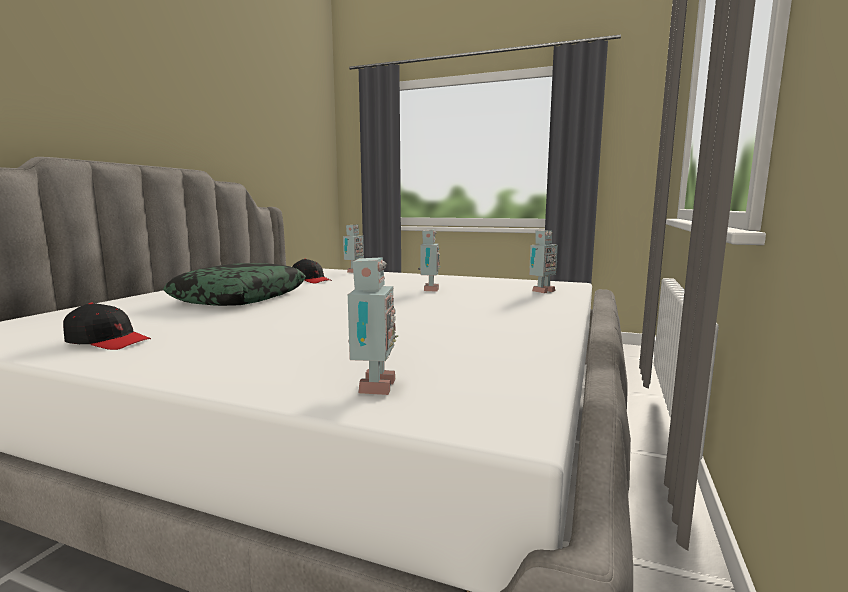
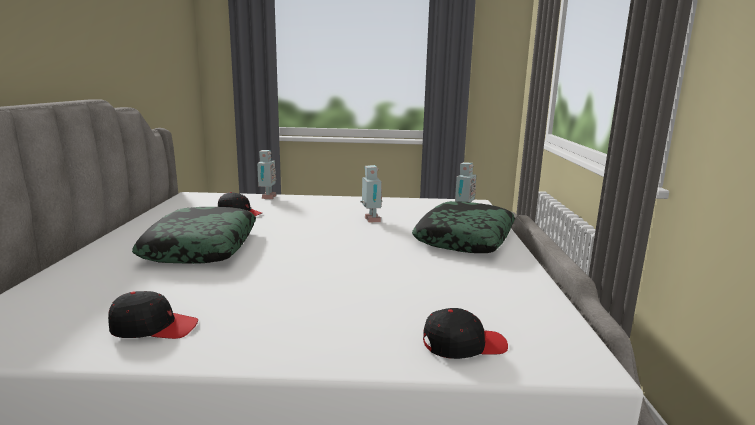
camera: 20 degrees left, 5 degrees up
toy robot [348,257,398,395] -> black cap [423,308,508,359]
none -> pillow [412,201,515,253]

